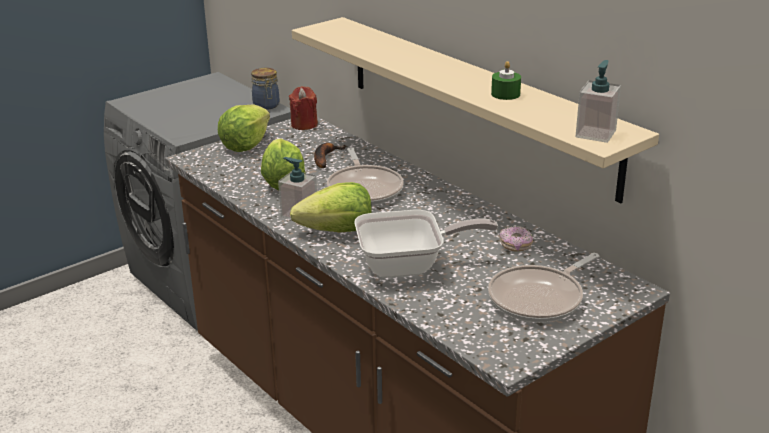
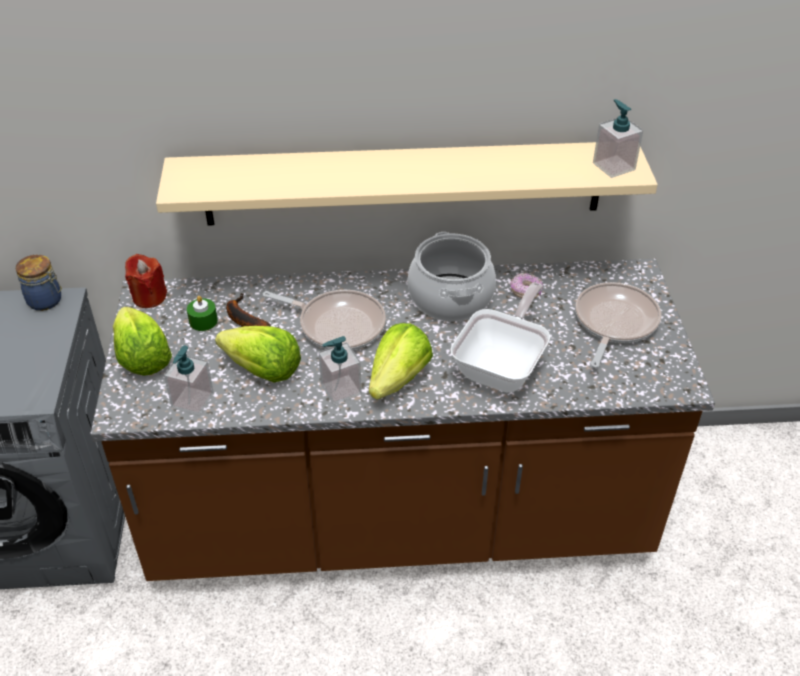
camera: 55 degrees left, 15 degrees up
frying pan [488,253,599,322] -> frying pan turned 150 degrees counterclockwise [575,282,661,368]
green candle [491,61,521,100] -> green candle moved to [187,296,218,331]
none -> soap dispenser [164,346,214,415]
none -> cooking pot [408,232,496,321]

